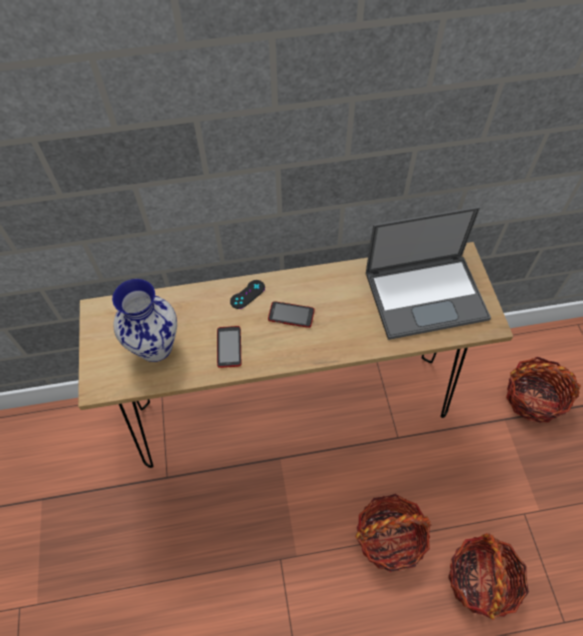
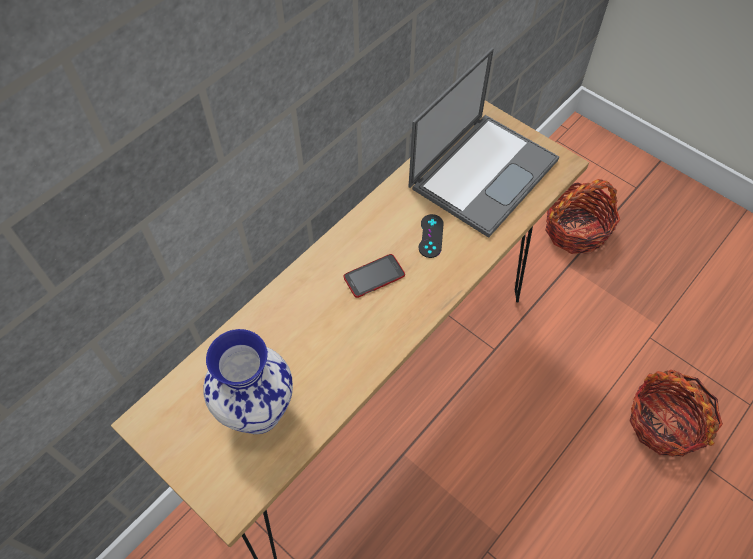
camera: 40 degrees left, 0 degrees up
phone [217,326,242,368] -> none
black game controller [230,280,265,309] -> black game controller moved to [419,214,444,258]
basket [356,494,432,572] -> none

